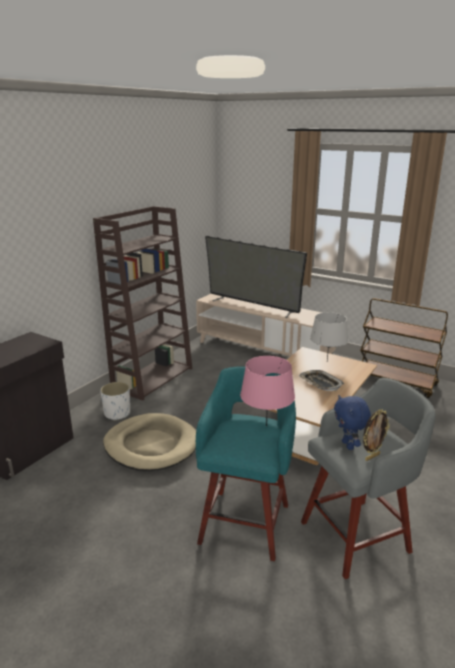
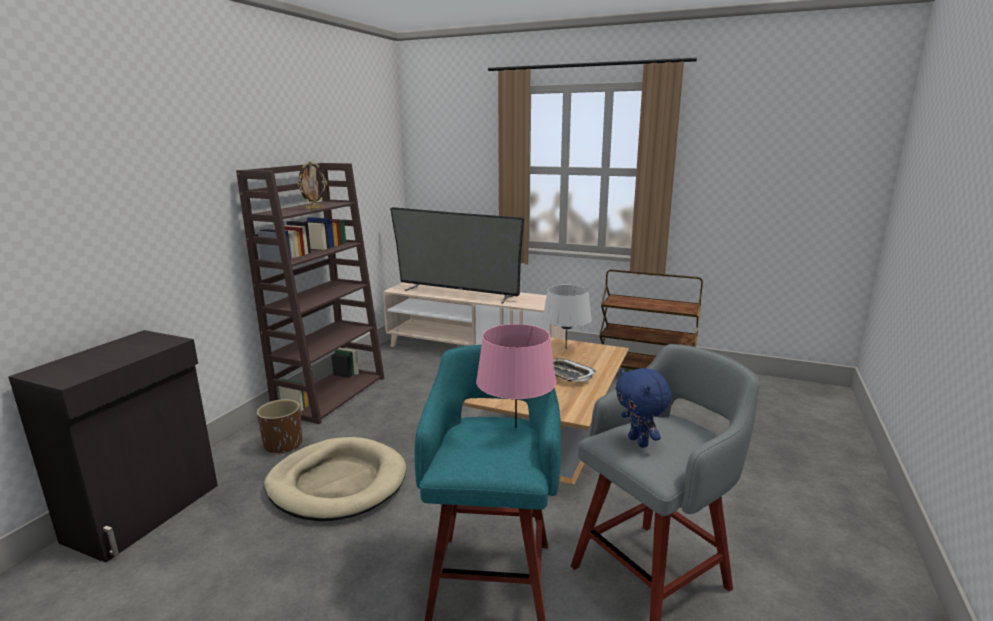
camera: 10 degrees left, 5 degrees down
white planter [100,382,130,421] -> brown planter [257,399,303,455]
picture frame [363,409,390,461] -> picture frame moved to [298,161,327,210]

